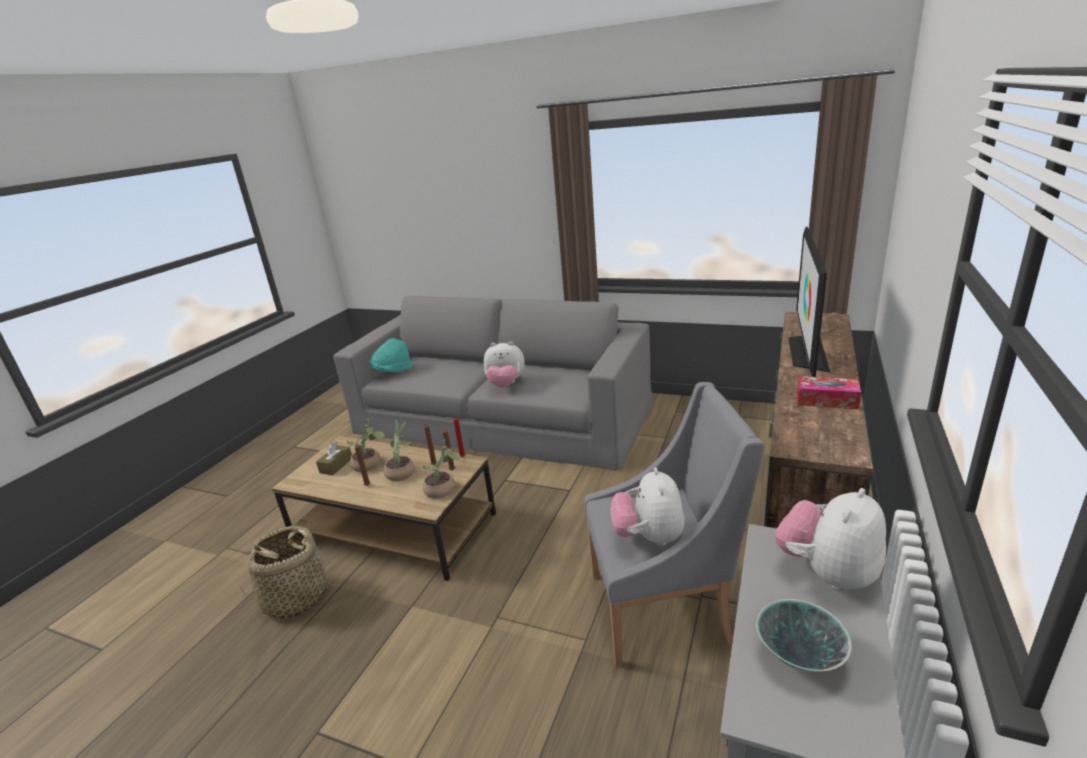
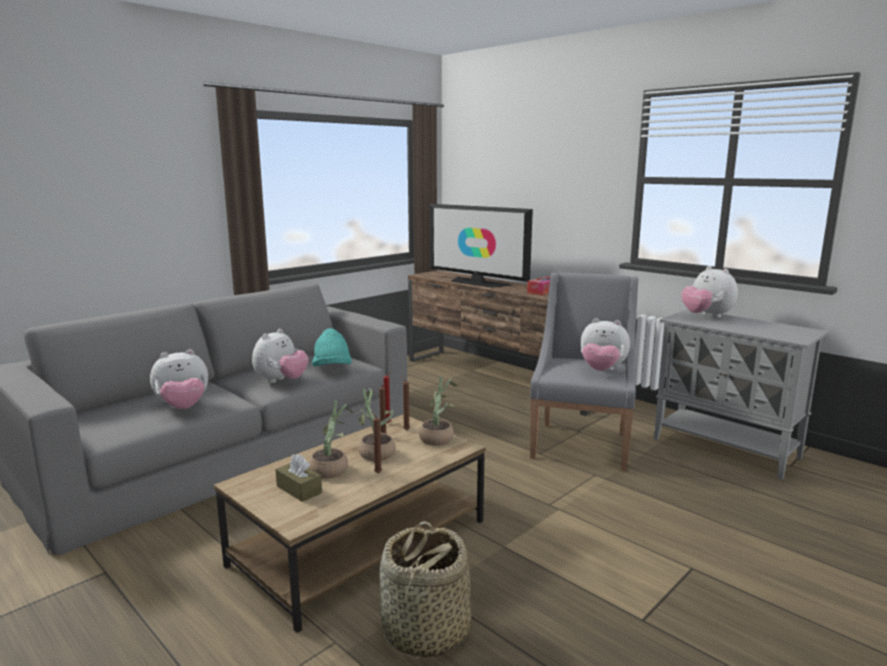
camera: 70 degrees left, 10 degrees down
turquoise hat [369,338,413,372] -> turquoise hat moved to [312,328,352,367]
bowl [756,599,852,672] -> none
none -> plush toy [150,349,208,409]

